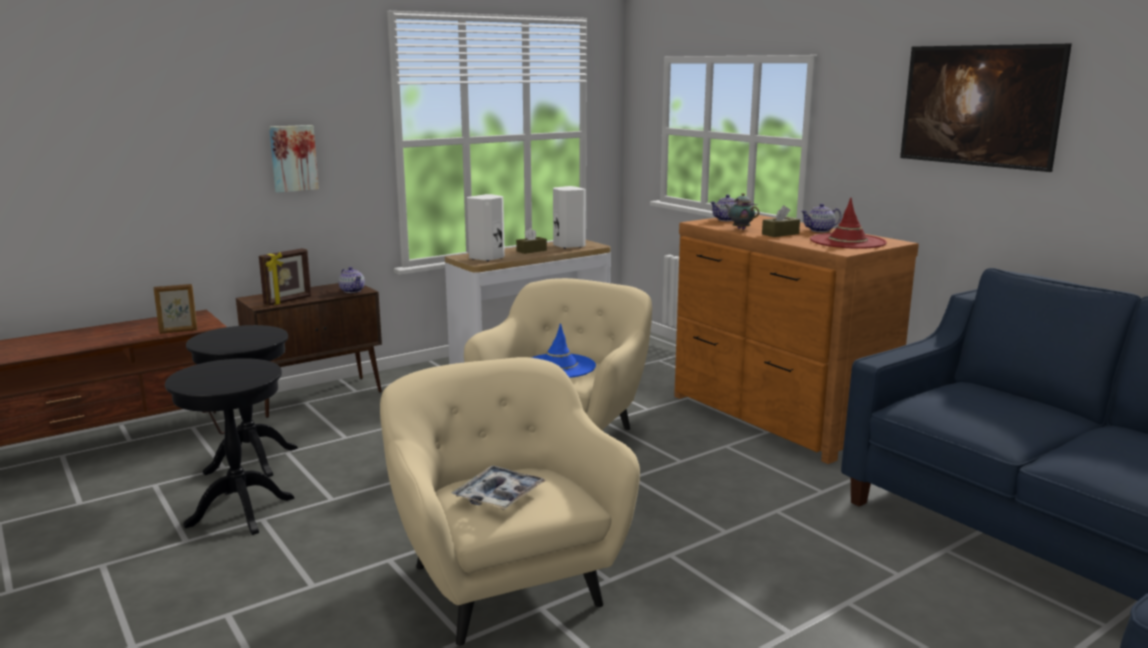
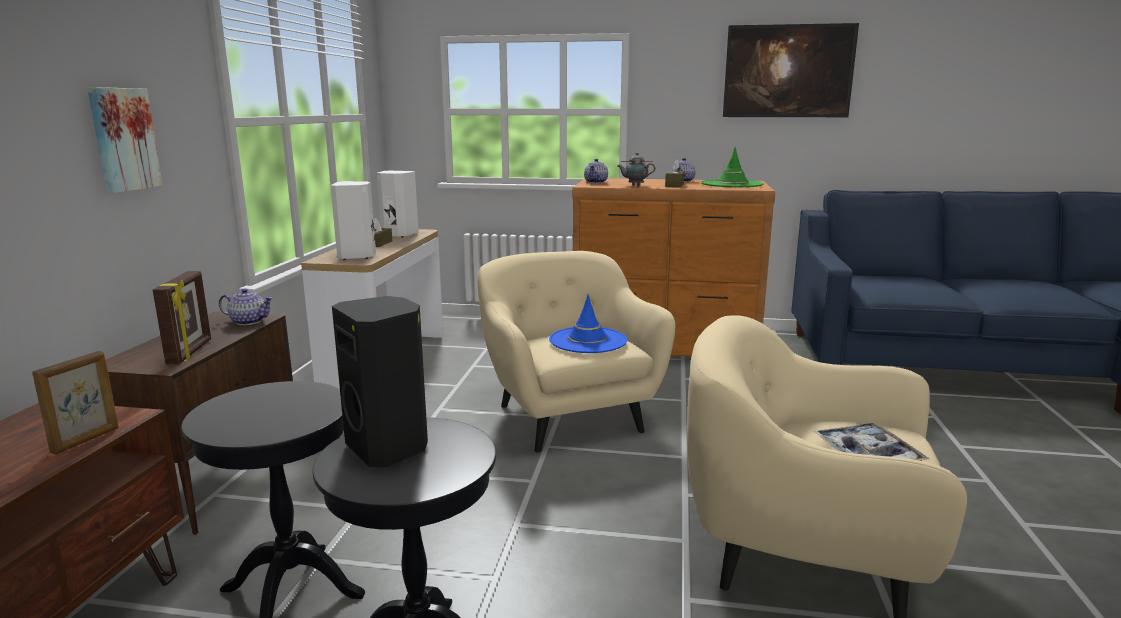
camera: 45 degrees left, 0 degrees up
red hat [810,198,887,249] -> green hat [701,146,764,187]
none -> black speaker [332,296,428,468]

